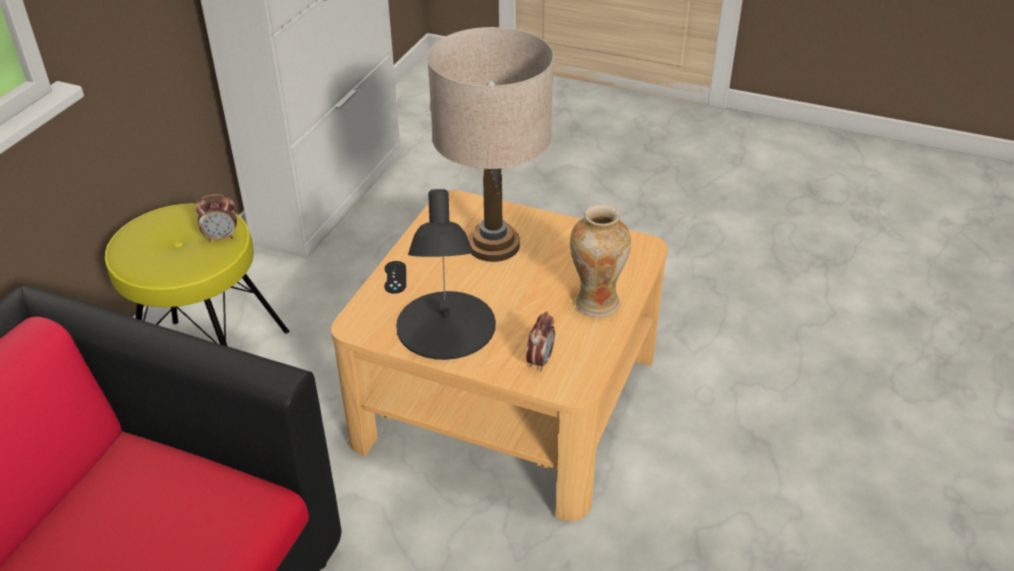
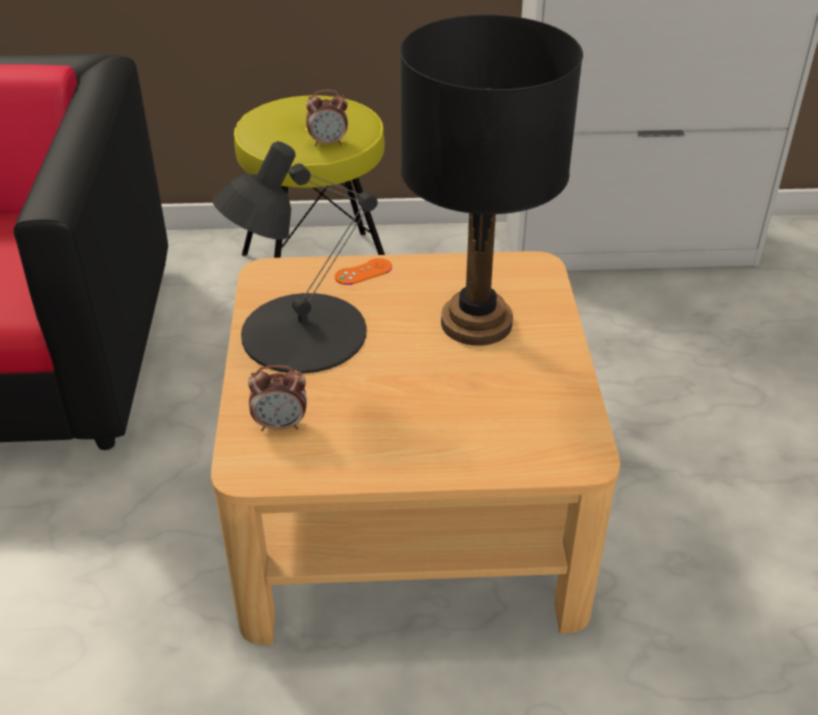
camera: 65 degrees right, 0 degrees up
alarm clock [196,194,237,242] -> alarm clock turned 60 degrees counterclockwise [306,90,348,146]
black game controller [384,261,406,294] -> orange game controller [335,258,392,285]
beige table lamp [427,27,554,262] -> black table lamp [400,15,583,346]
vase [570,204,631,317] -> none

